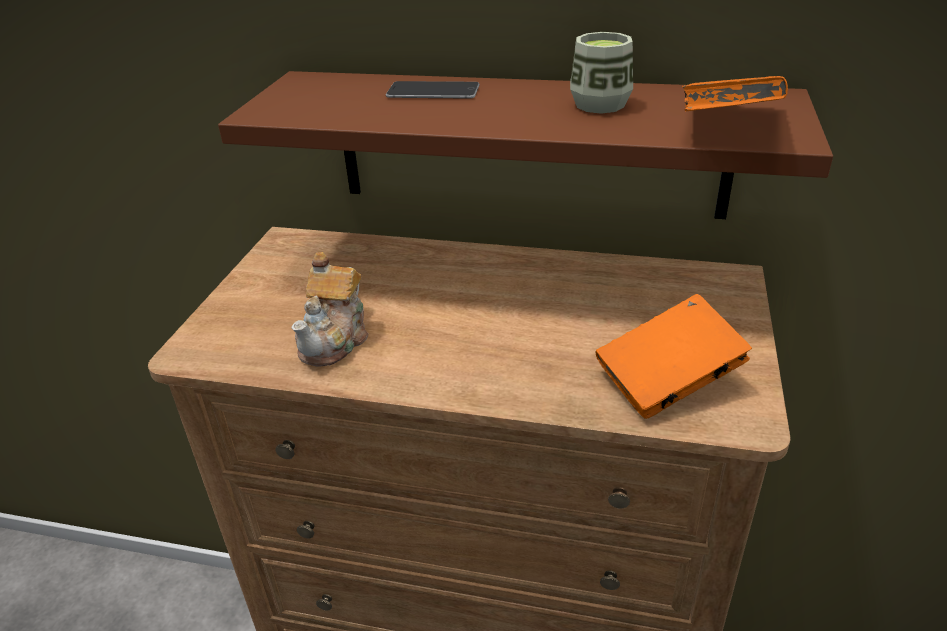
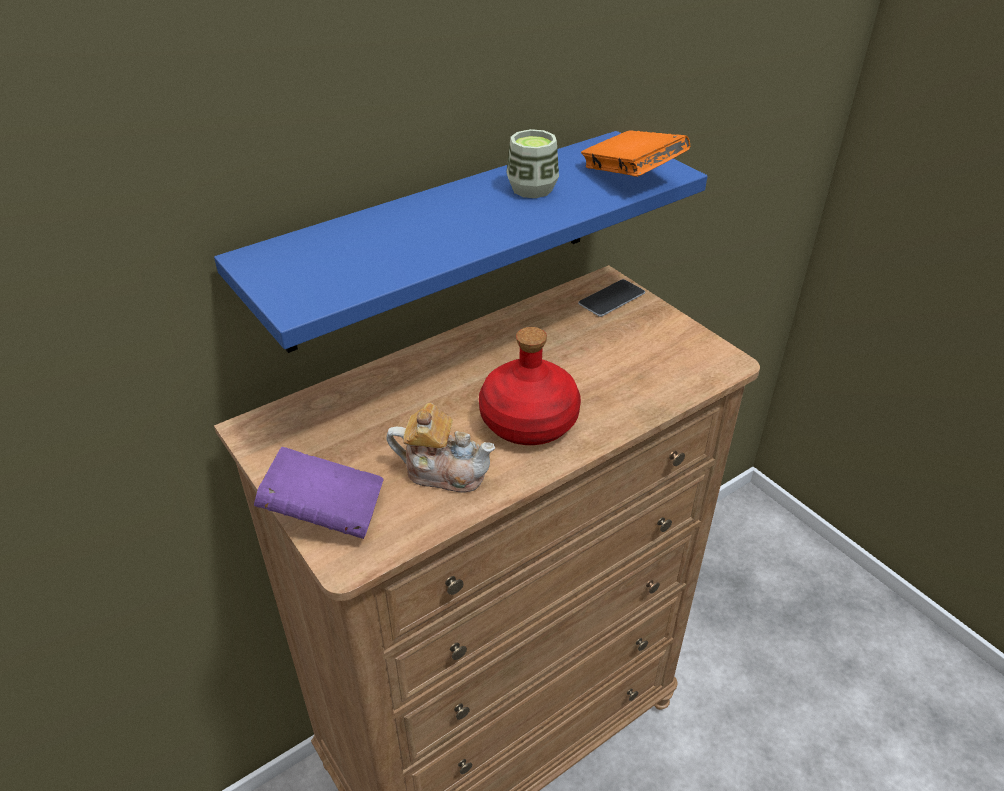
camera: 50 degrees left, 5 degrees up
brown shelf [218,71,833,219] -> blue shelf [214,131,707,353]
teapot [291,252,369,367] -> teapot turned 45 degrees counterclockwise [386,403,495,493]
phone [386,81,480,99] -> phone moved to [578,279,645,317]
orange book [596,294,752,419] -> none
none -> purple book [254,447,384,539]
none -> red bottle [479,327,581,445]

